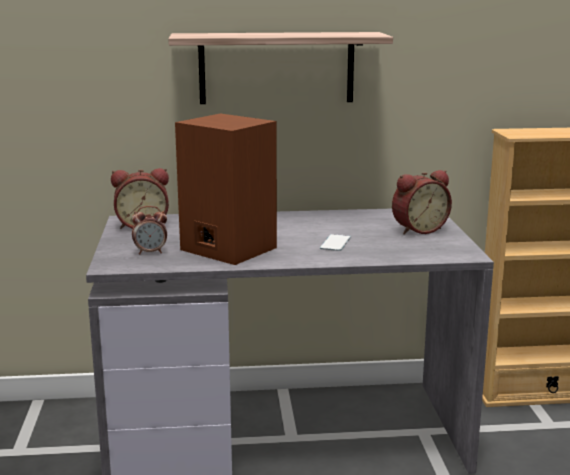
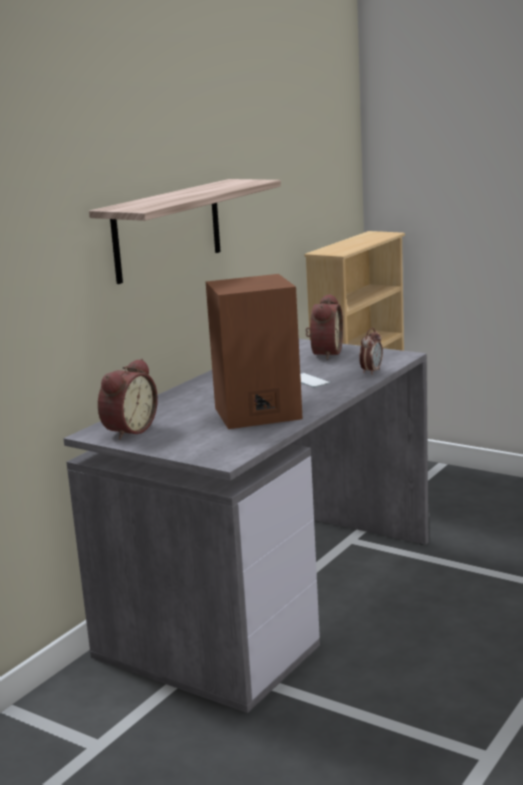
camera: 50 degrees left, 0 degrees up
alarm clock [132,206,167,254] -> alarm clock moved to [359,328,383,375]

